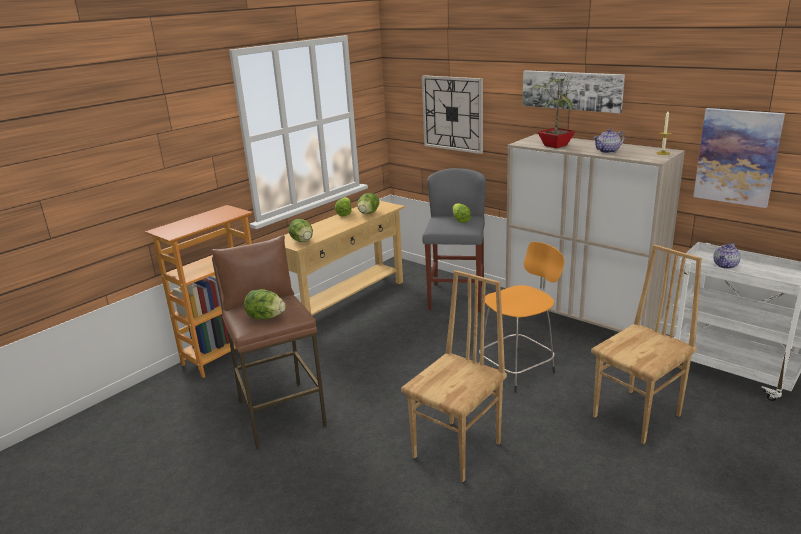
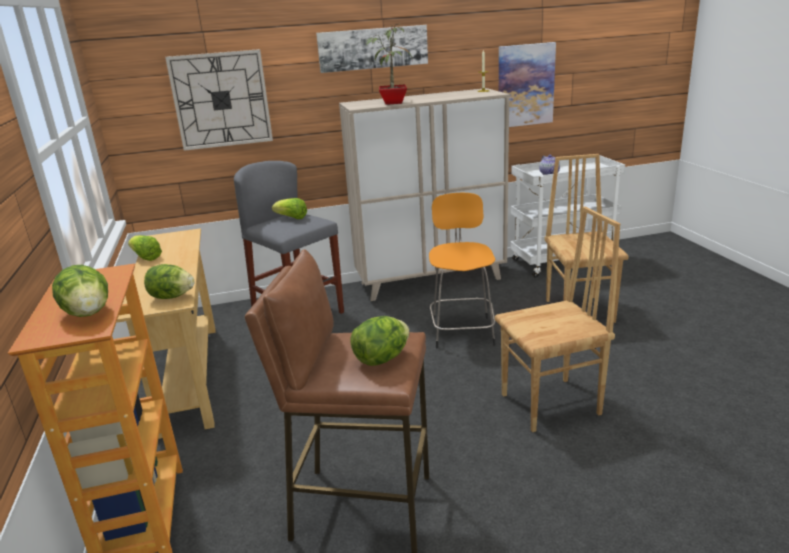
camera: 55 degrees left, 0 degrees up
lettuce [357,193,379,214] -> lettuce moved to [52,265,108,317]
brown chair [401,270,507,482] -> brown chair turned 90 degrees clockwise [495,207,620,432]
teapot [593,129,625,153] -> none

